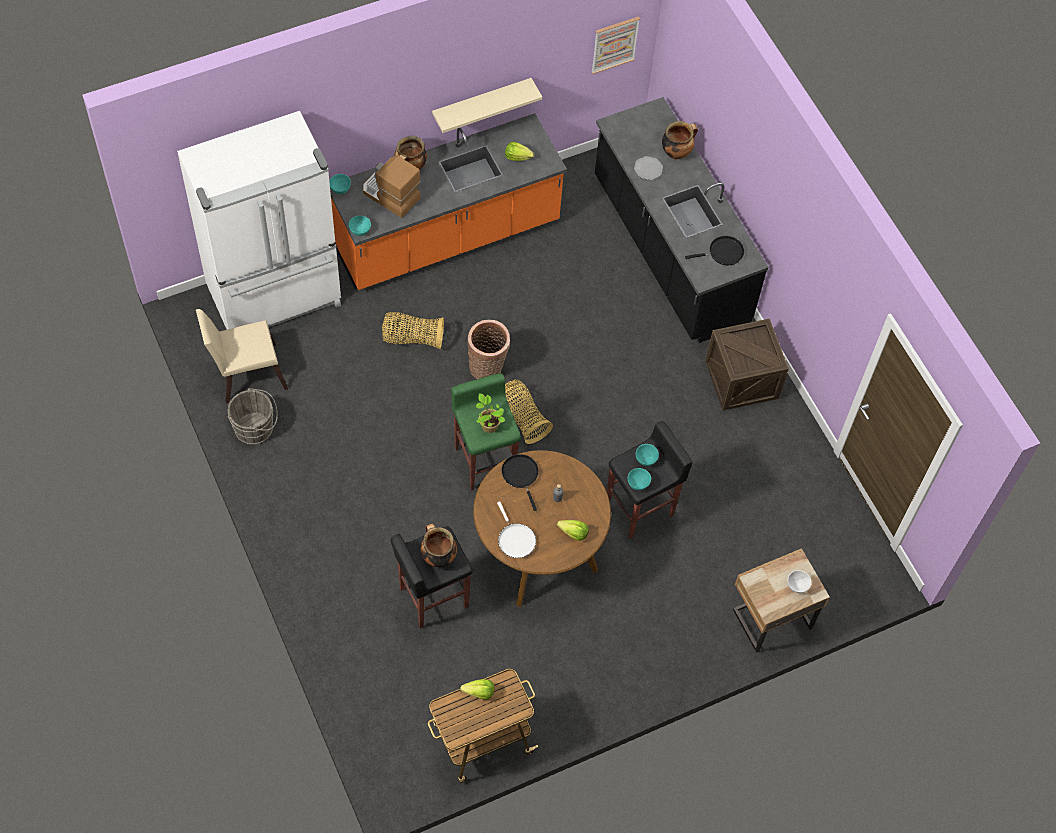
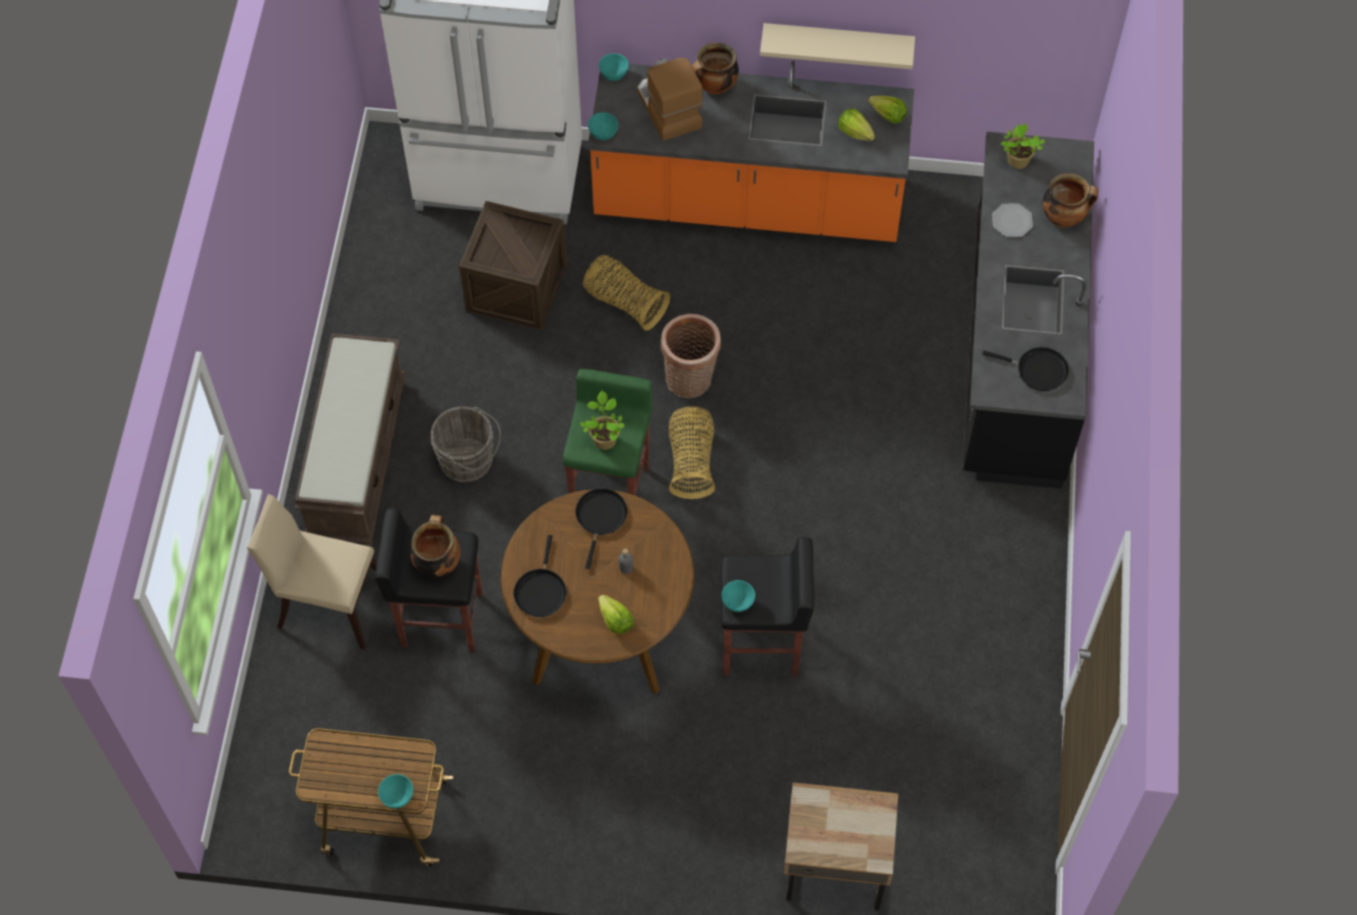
camera: 35 degrees right, 0 degrees up
beige chair [196,309,288,403] -> beige chair moved to [247,494,377,650]
grey bucket [228,388,278,445] -> grey bucket moved to [431,406,501,482]
lettuce [460,679,494,700] -> lettuce moved to [868,96,907,123]
white frying pan [497,501,536,558] -> black frying pan [513,535,567,617]
picture [591,16,640,74] -> none
turquoise bowl [636,444,659,466] -> turquoise bowl moved to [378,774,413,808]
crate [705,318,789,411] -> crate moved to [459,201,567,330]
white bowl [787,570,812,593] -> none
none -> brown bench [295,333,406,547]
none -> potted plant [1001,123,1045,169]

